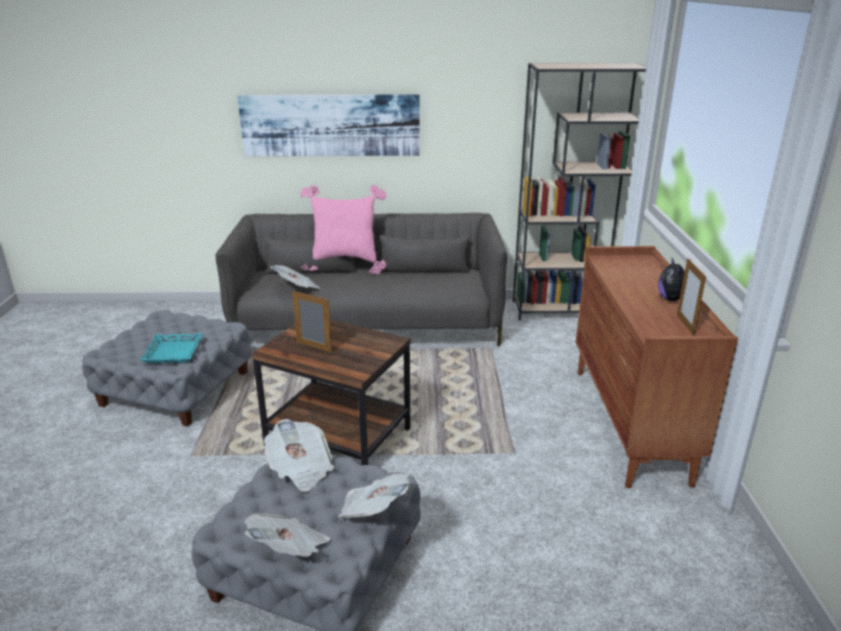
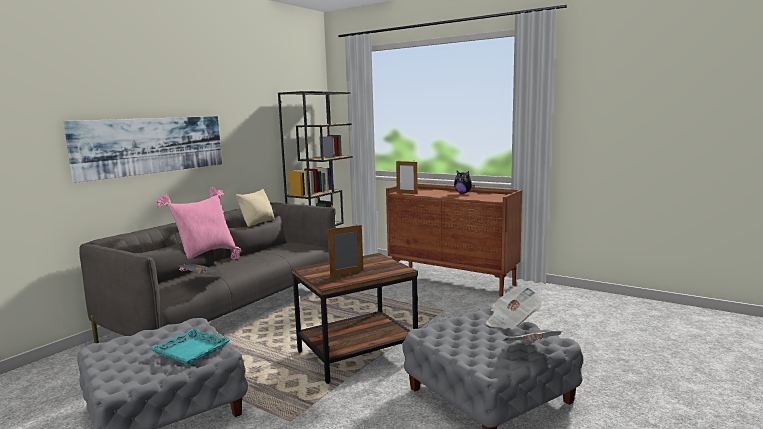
camera: 55 degrees left, 15 degrees down
newspaper [264,419,334,492] -> none
picture frame [677,258,706,336] -> picture frame moved to [396,161,418,194]
none -> beige pillow [236,189,275,227]

